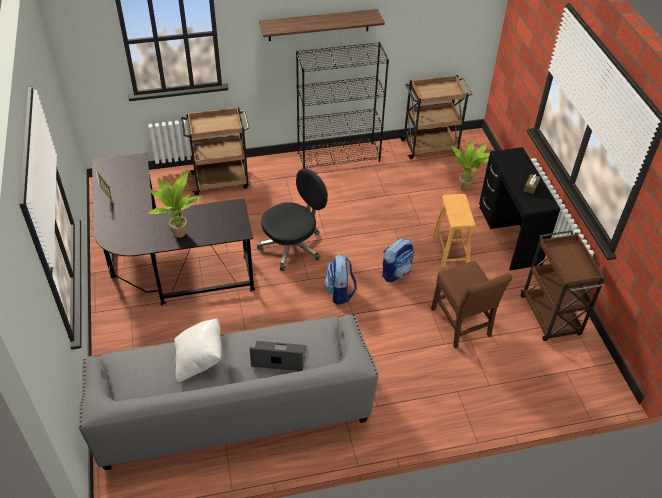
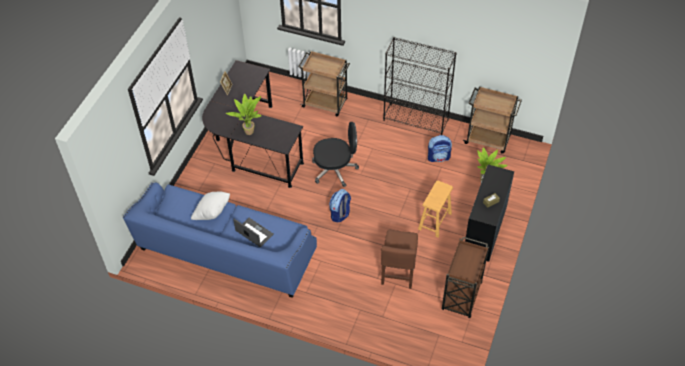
camera: 35 degrees right, 5 degrees up
grey sofa [78,314,379,470] -> blue sofa [123,183,317,298]
shelf [259,9,385,41] -> none
backpack [382,238,414,282] -> backpack moved to [428,135,452,162]

